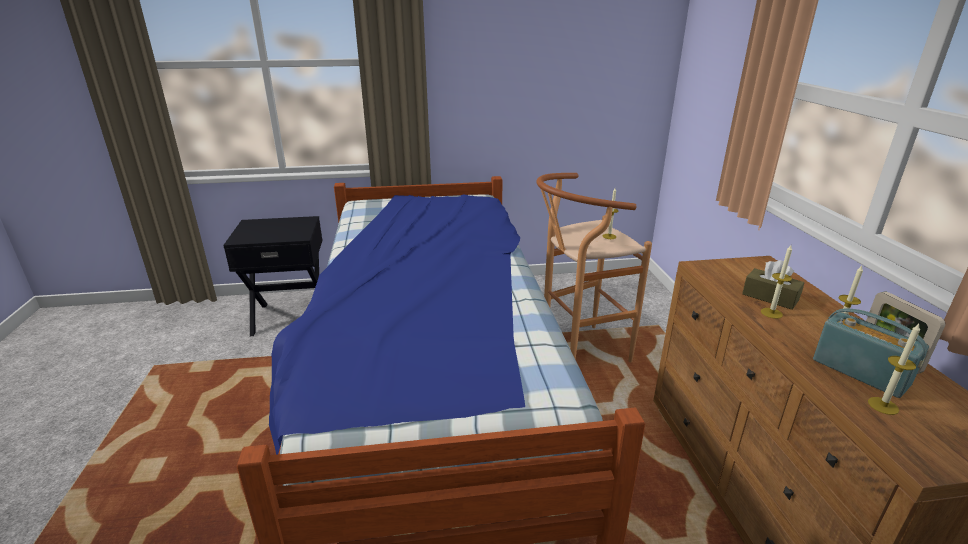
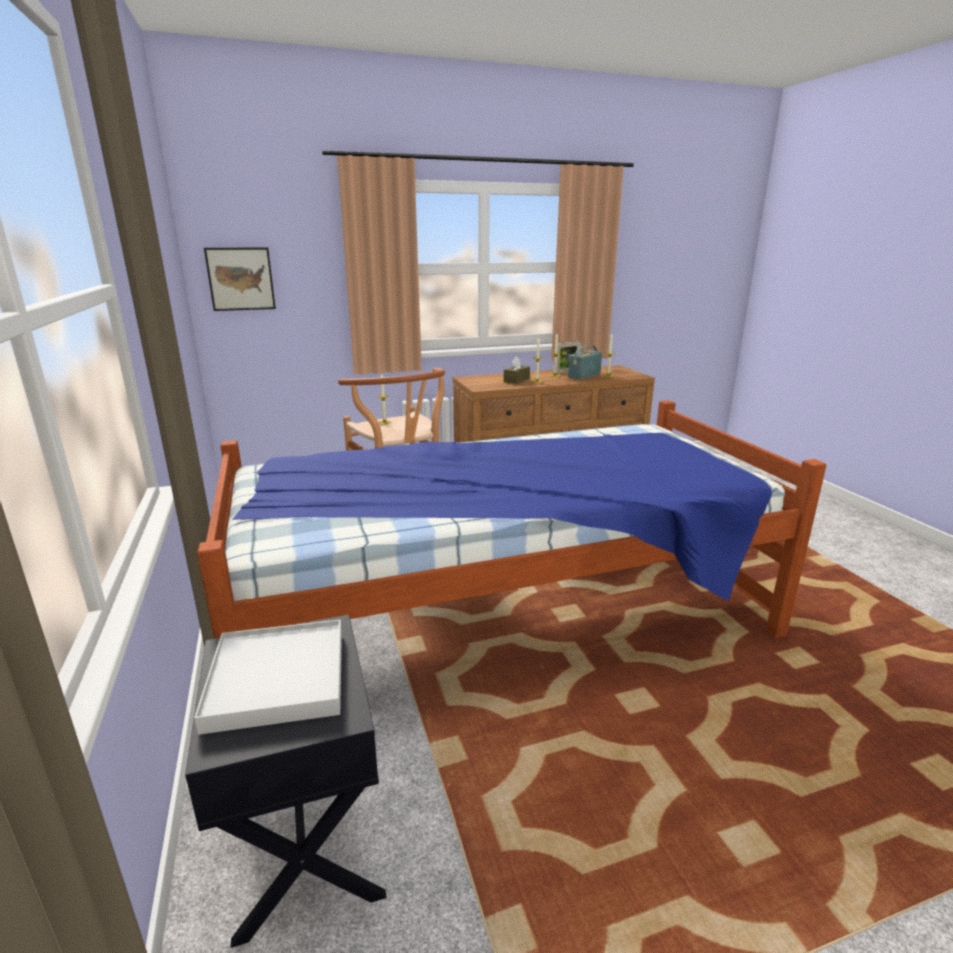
camera: 100 degrees left, 5 degrees down
none -> white tray [194,620,342,735]
none -> picture [204,247,276,311]

